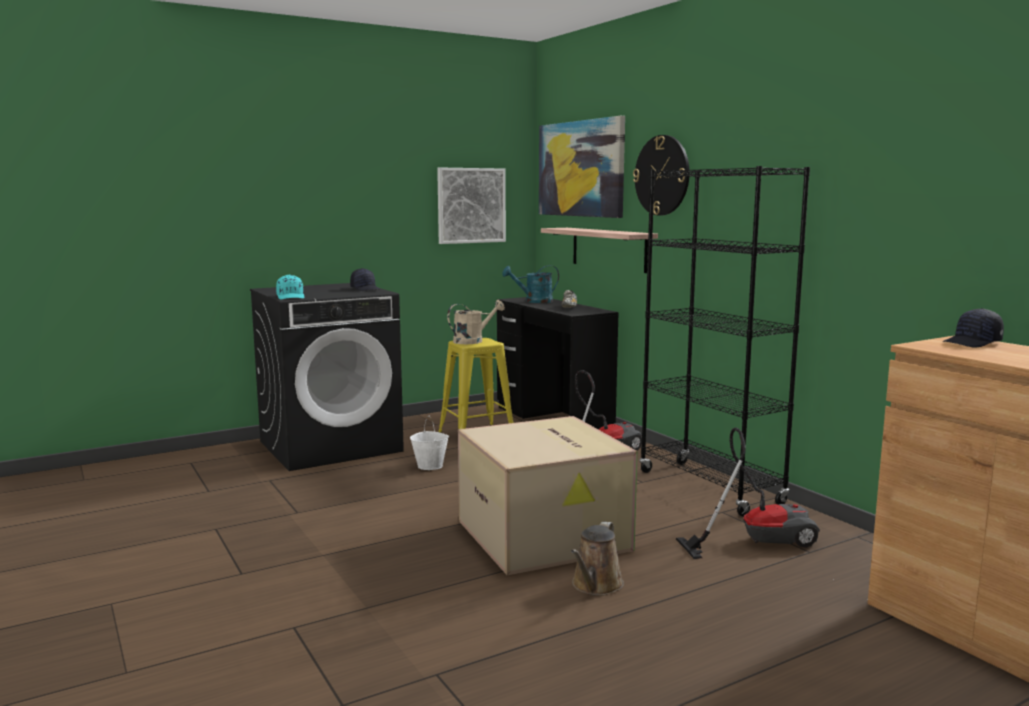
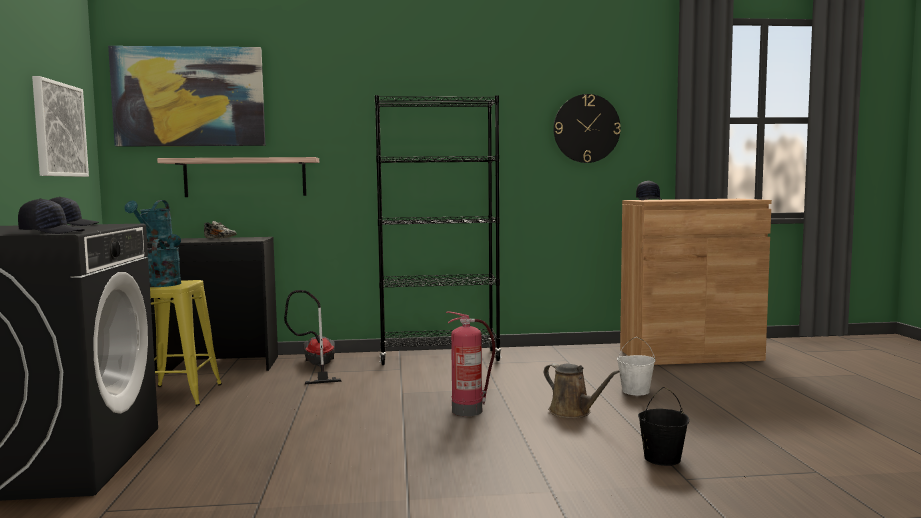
camera: 65 degrees left, 5 degrees down
turquoise cap [276,274,304,299] -> black cap [18,199,85,234]
white bucket [410,416,449,470] -> white bucket moved to [617,337,656,395]
beige watering can [447,300,505,344] -> turquoise watering can [146,234,181,287]
cardboard box [458,416,638,575] -> fire extinguisher [446,311,495,416]
wall clock [633,135,689,216] -> wall clock moved to [553,94,621,163]
vacuum cleaner [676,427,820,559] -> none
none -> black bucket [638,387,689,466]

